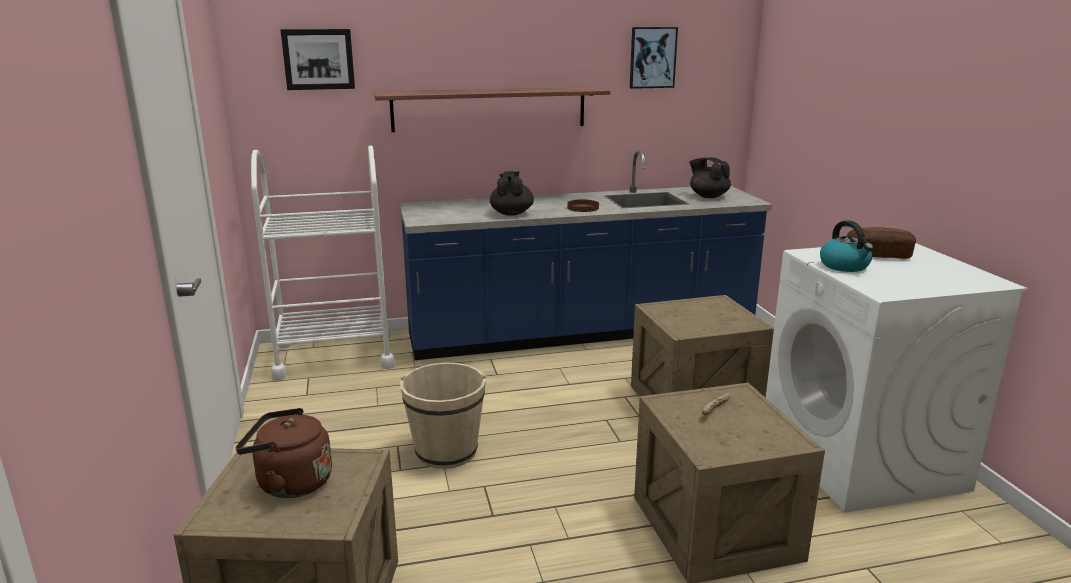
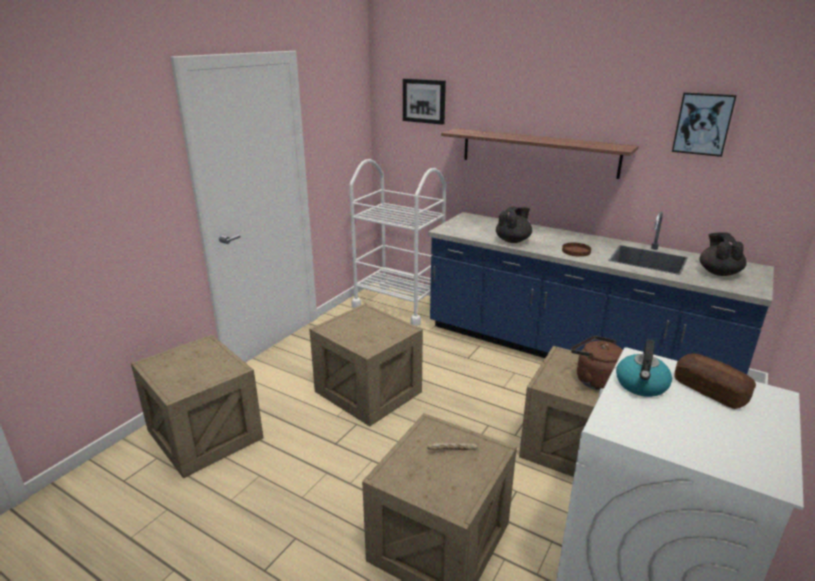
camera: 45 degrees right, 5 degrees up
brown kettle [235,408,332,498] -> brown kettle moved to [571,336,623,391]
beige bucket [400,362,486,469] -> crate [309,304,423,426]

